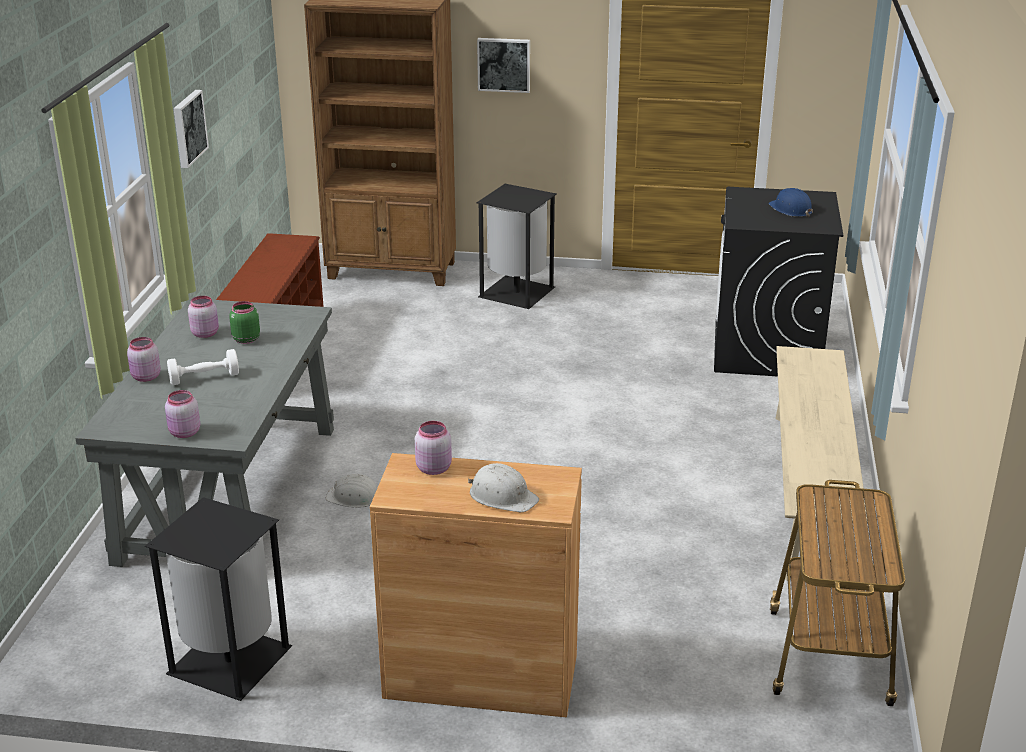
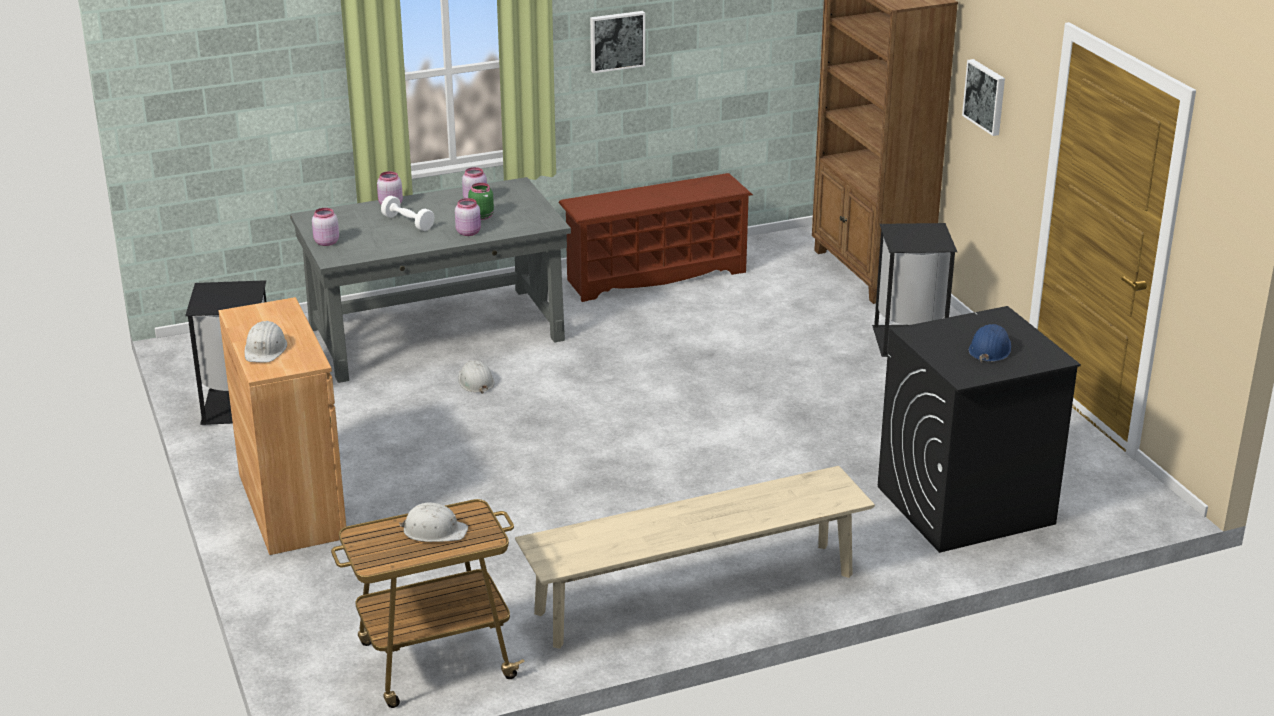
camera: 60 degrees right, 0 degrees up
pink jar [415,421,452,475] -> pink jar moved to [455,198,481,236]
none -> white hard hat [399,502,468,542]

